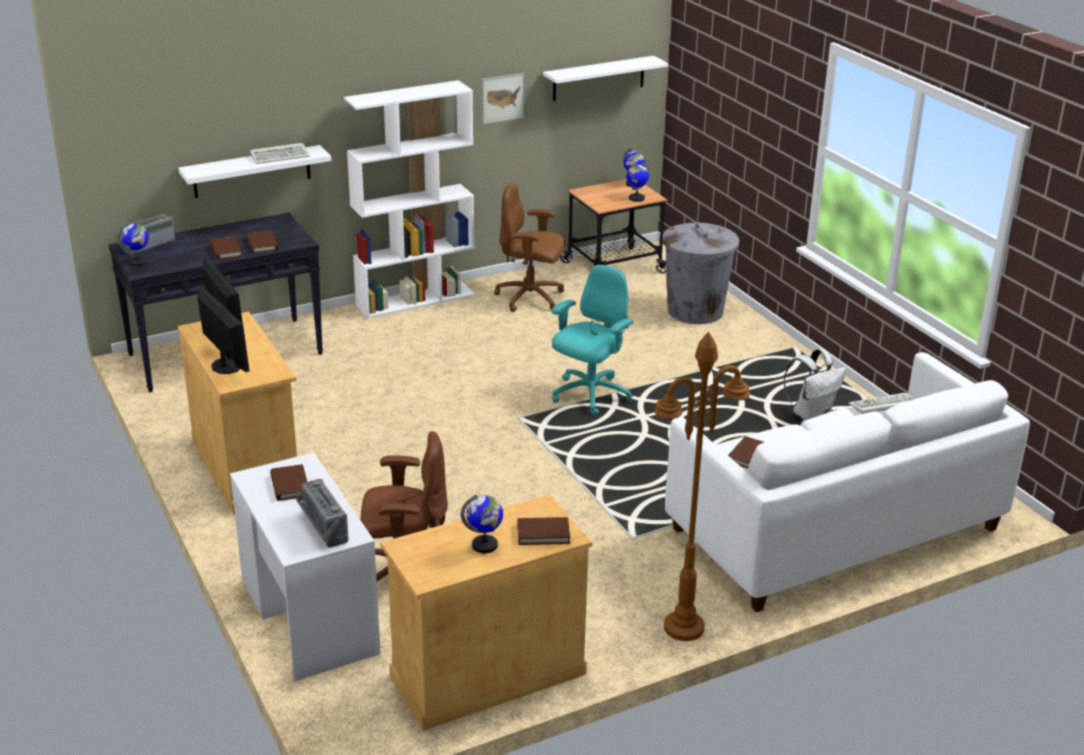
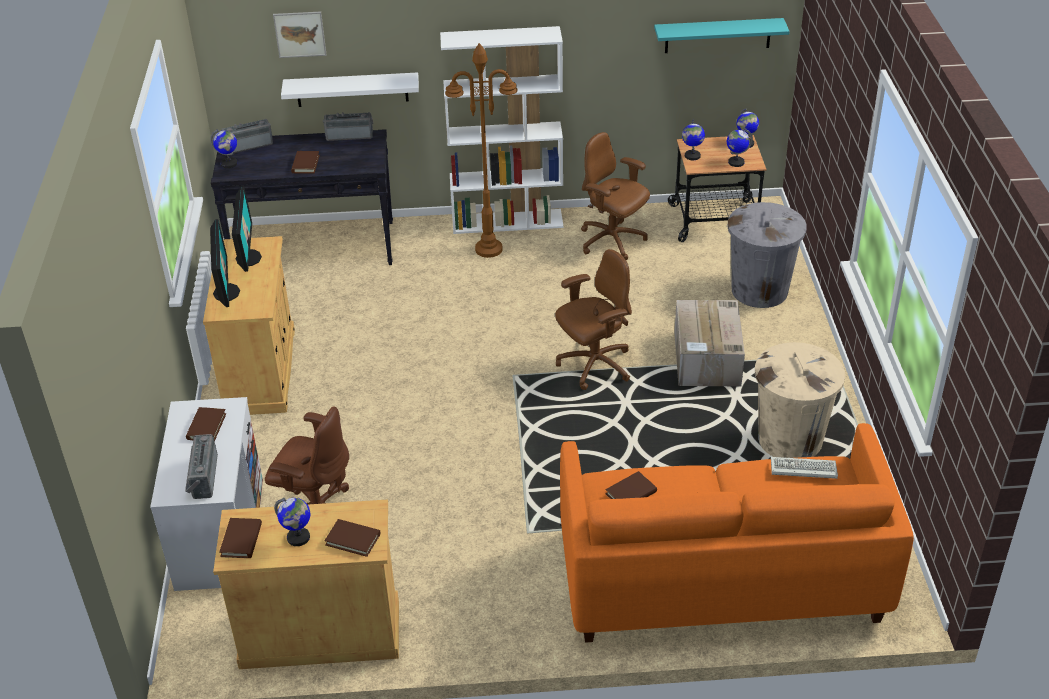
camera: 25 degrees right, 10 degrees up
brown book [247,231,279,253] -> brown book moved to [219,518,262,558]
keyboard [250,143,310,164] -> none
picture [481,73,525,125] -> picture moved to [273,12,327,58]
white shelf [543,56,668,101] -> turquoise shelf [654,18,790,53]
turquoise office chair [552,265,633,416] -> brown office chair [555,249,632,390]
brown floor lamp [654,332,750,641] -> brown floor lamp moved to [445,43,518,258]
white sofa [665,352,1030,612] -> orange sofa [560,423,914,643]
white backpack [784,349,846,421] -> beige trash can [755,342,845,458]
none -> radio [323,112,373,141]
none -> cardboard box [674,300,745,386]
none -> globe [682,120,705,160]

